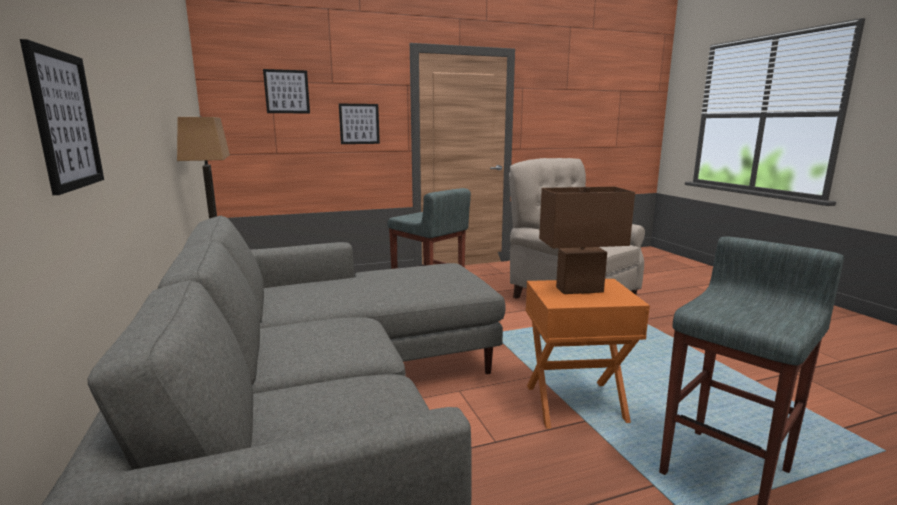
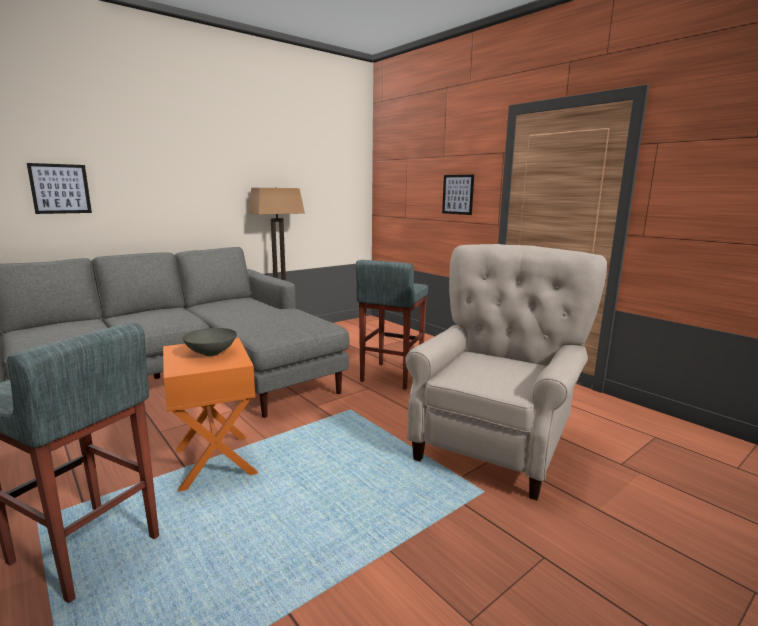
camera: 70 degrees right, 0 degrees up
picture [263,69,310,113] -> none
brown table lamp [539,187,635,294] -> grey bowl [182,328,237,356]

